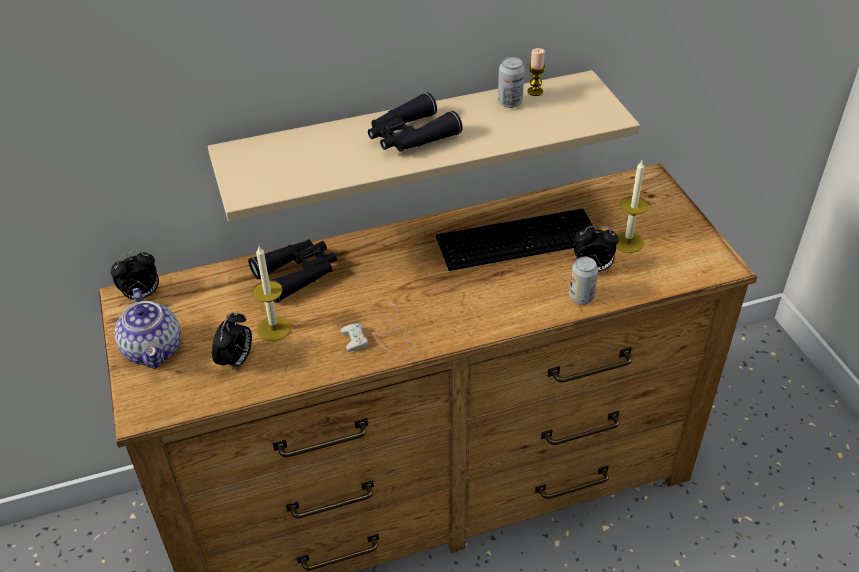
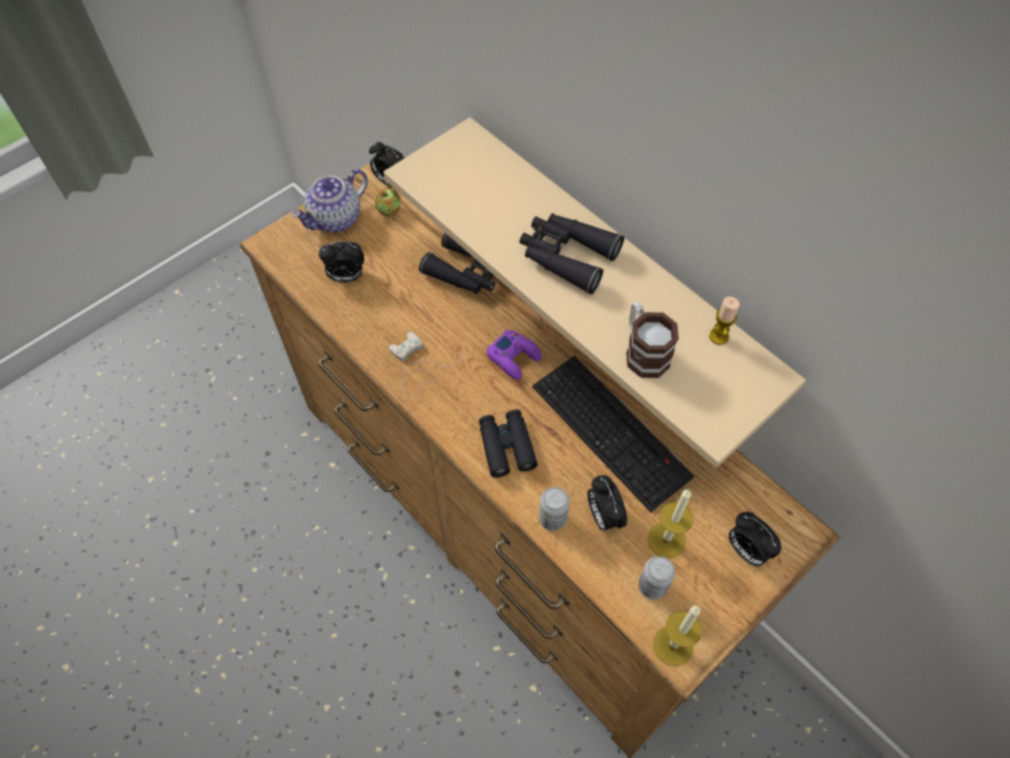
camera: 65 degrees right, 15 degrees up
candle [252,246,291,341] -> candle moved to [653,606,702,666]
can [498,57,525,108] -> can moved to [639,556,675,600]
none -> apple [375,189,401,216]
none -> black binoculars [479,409,538,478]
none -> purple game controller [487,330,542,380]
none -> mug [626,301,679,378]
none -> alarm clock [729,512,781,566]

